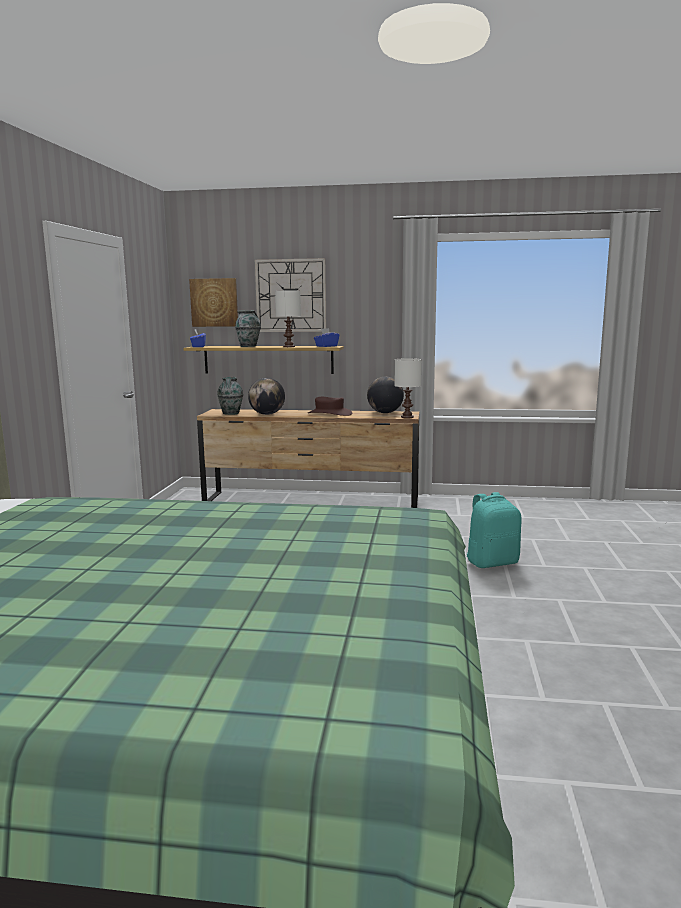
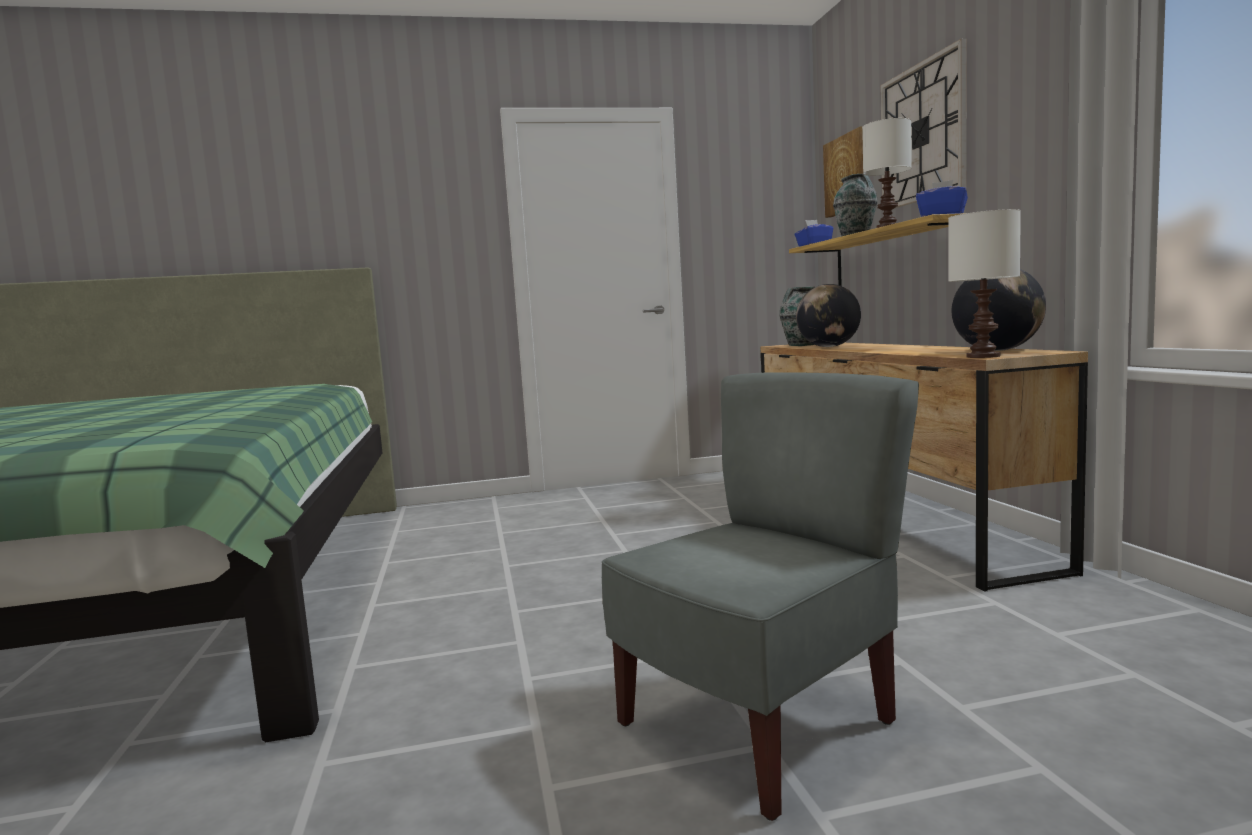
camera: 70 degrees right, 5 degrees down
brown hat [308,397,352,416] -> none
turquoise backpack [467,492,521,568] -> grey chair [602,372,919,821]

